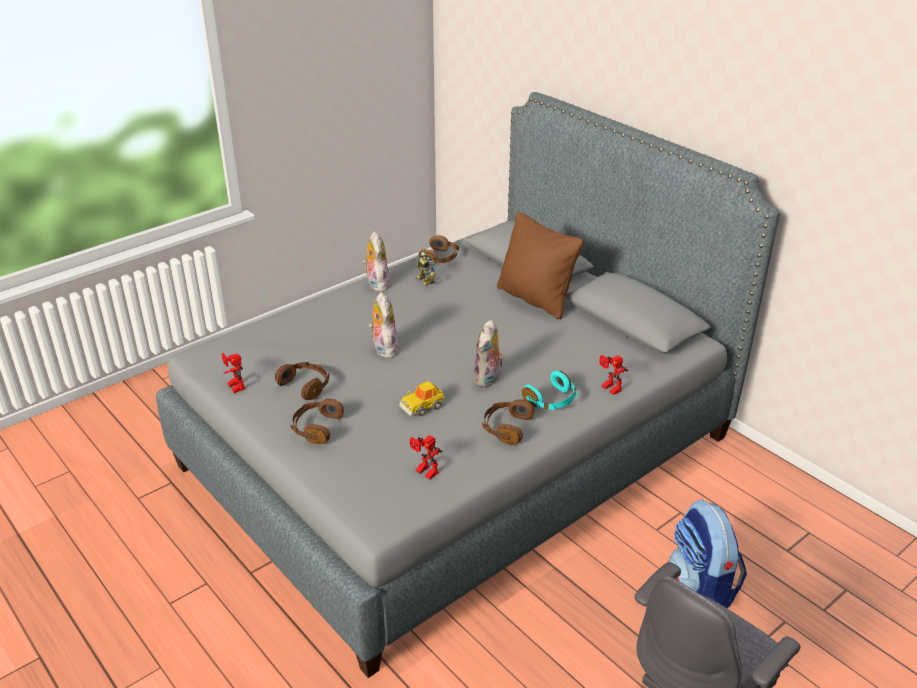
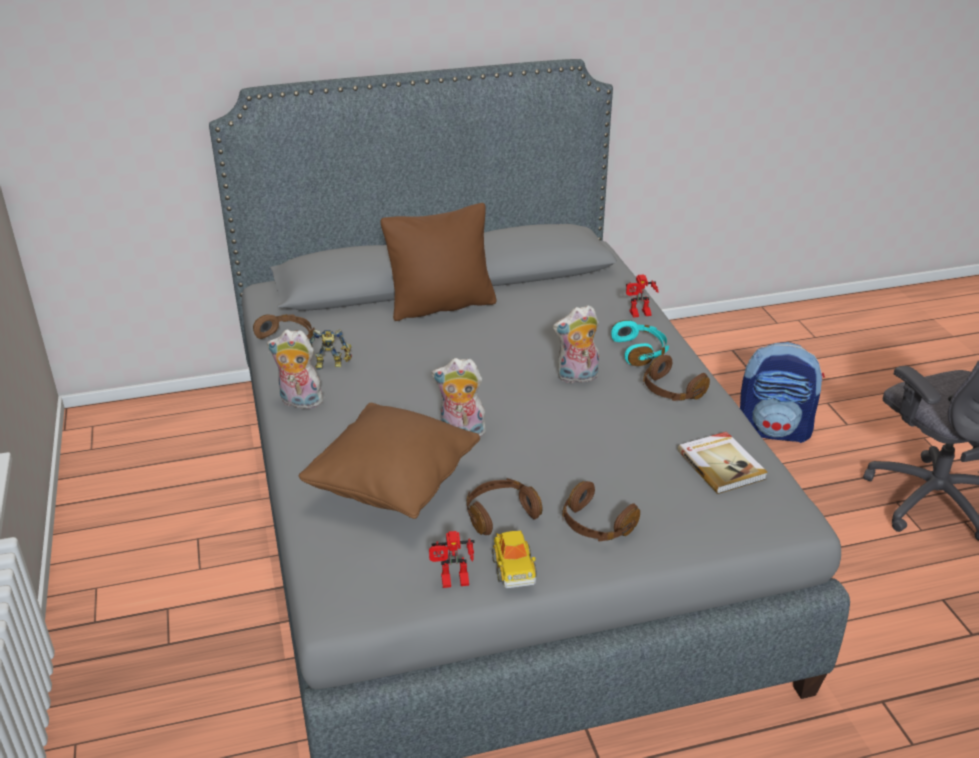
camera: 65 degrees left, 0 degrees up
toy car [399,381,445,416] -> toy car moved to [492,531,537,588]
toy robot [410,436,442,479] -> book [678,432,768,494]
plush toy [473,320,504,388] -> plush toy turned 120 degrees clockwise [553,305,599,384]
none -> brown pillow [299,403,480,519]

